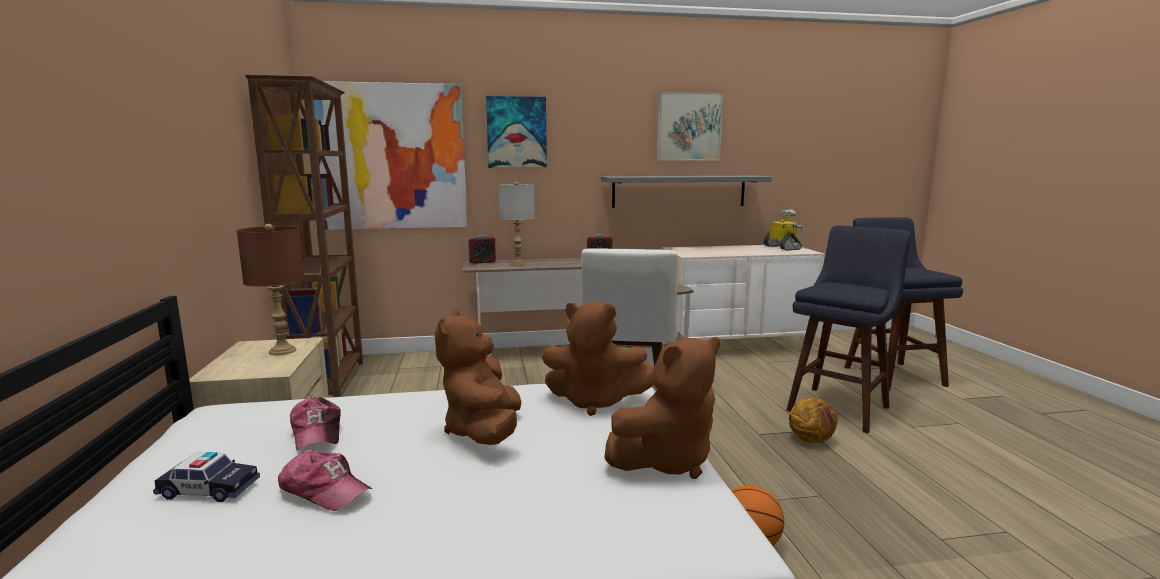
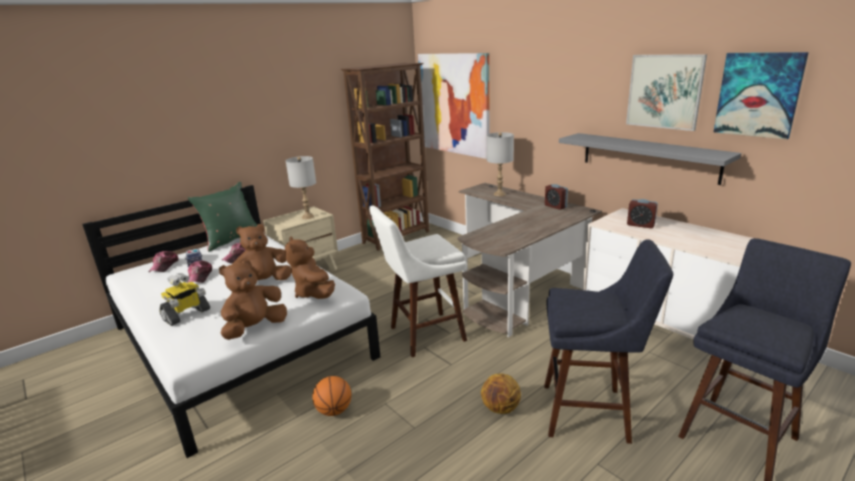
camera: 60 degrees right, 10 degrees up
brown table lamp [237,224,305,355] -> grey table lamp [285,156,316,219]
alarm clock [468,235,496,264] -> alarm clock moved to [627,199,658,228]
picture [486,96,547,168] -> picture moved to [714,52,809,140]
brown plush toy [604,337,720,479] -> brown plush toy turned 105 degrees clockwise [219,260,287,340]
toy robot [763,209,805,250] -> toy robot moved to [160,273,210,326]
none -> cap [149,251,179,272]
none -> green pillow [187,182,257,252]

